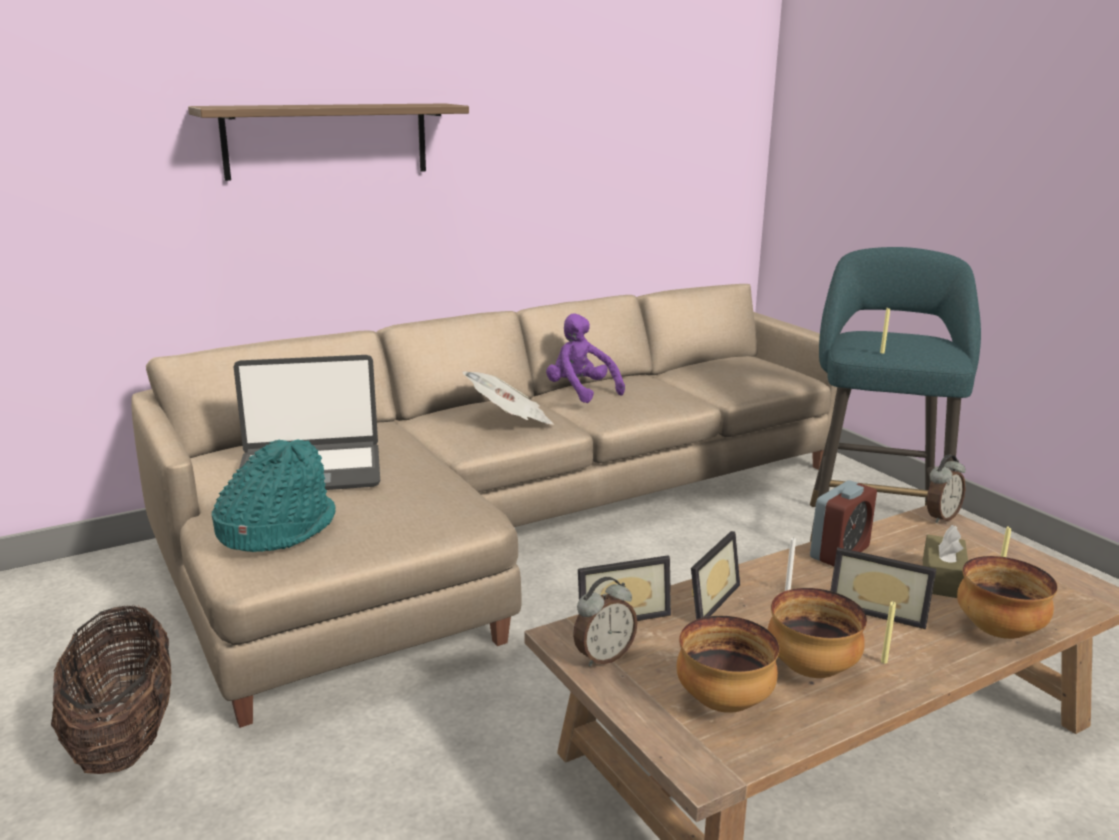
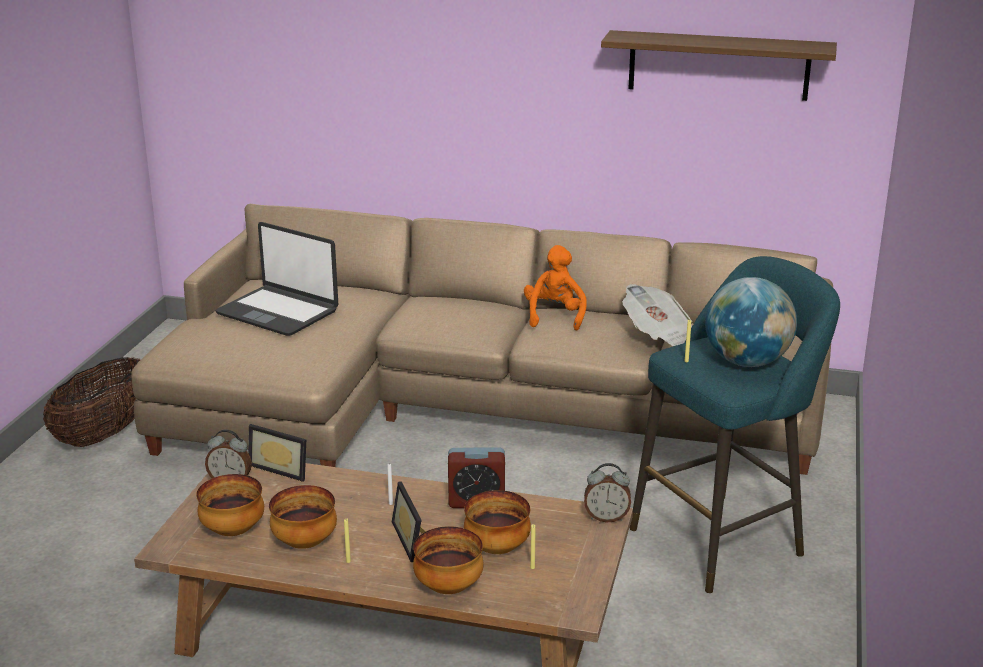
camera: 45 degrees right, 5 degrees up
shelf [188,104,469,181] -> shelf moved to [601,30,837,101]
turquoise hat [212,440,336,552] -> none
newspaper [462,371,554,425] -> newspaper moved to [622,284,692,346]
purple plush toy [546,313,625,403] -> orange plush toy [524,245,587,330]
picture frame [691,531,740,620] -> none
brown tissue box [923,525,968,598] -> bowl [464,490,531,554]
none -> globe [705,277,797,367]

